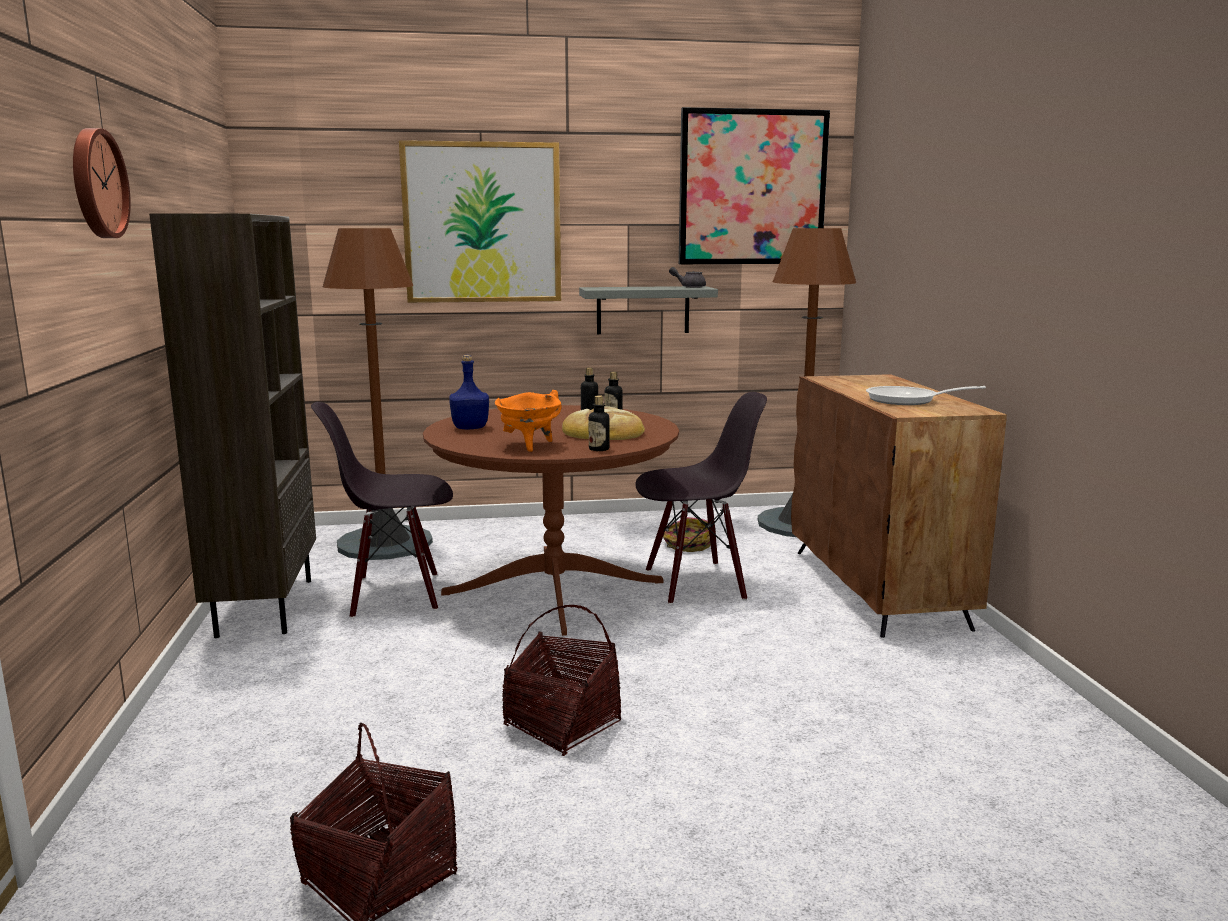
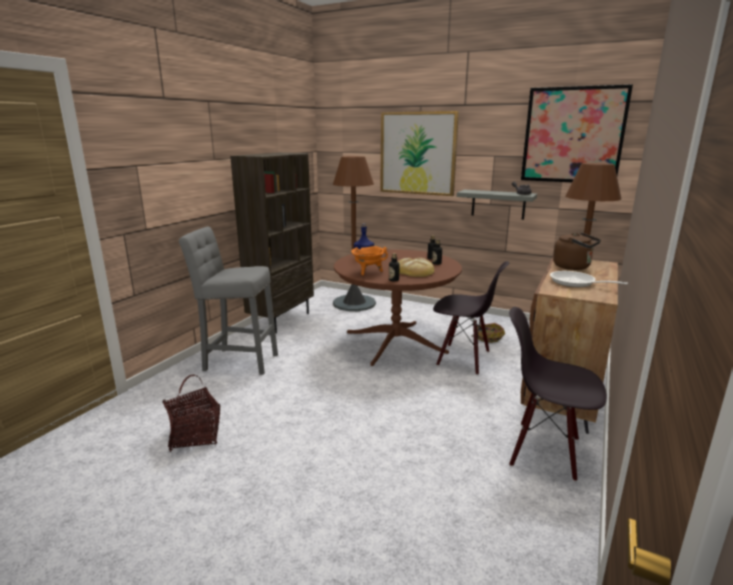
camera: 35 degrees right, 5 degrees up
wall clock [73,128,131,238] -> none
black chair [311,402,453,618] -> black chair moved to [509,307,607,482]
basket [502,605,621,756] -> none
none -> grey stool [179,226,278,375]
none -> brown kettle [553,233,601,270]

